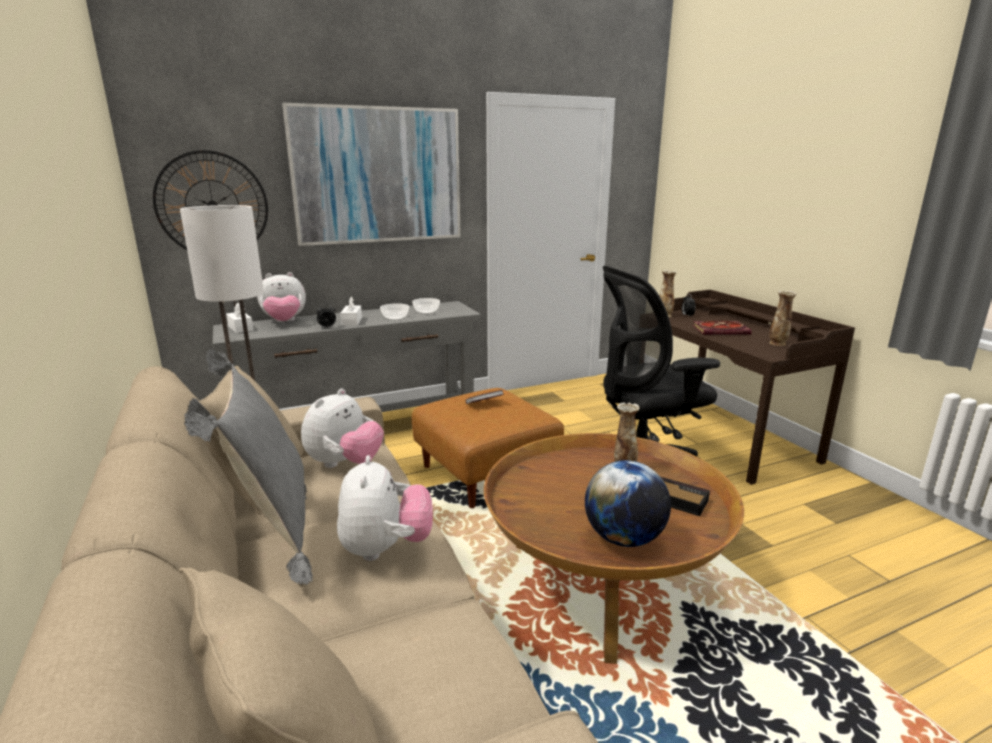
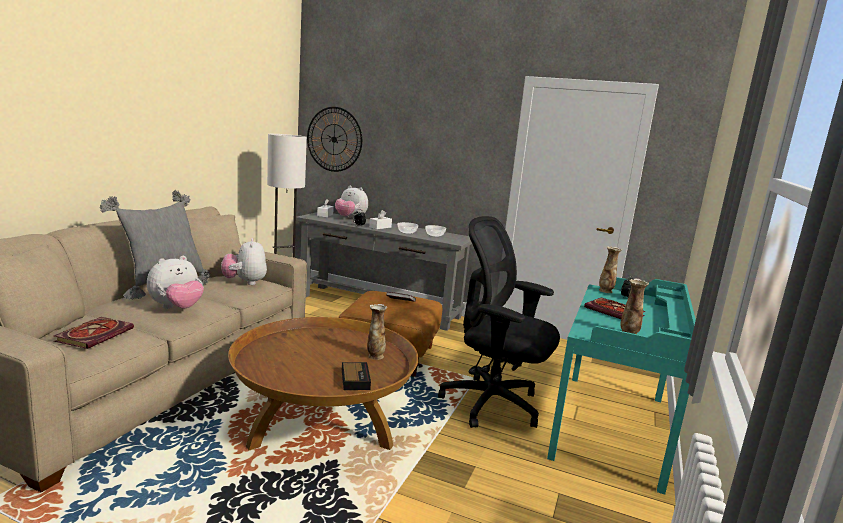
camera: 45 degrees right, 5 degrees down
picture [282,103,461,246] -> none
plush toy [301,389,384,468] -> plush toy turned 90 degrees clockwise [221,238,267,285]
globe [585,460,671,547] -> none
brown desk [669,290,855,485] -> turquoise desk [547,277,696,494]
none -> book [54,317,134,349]

